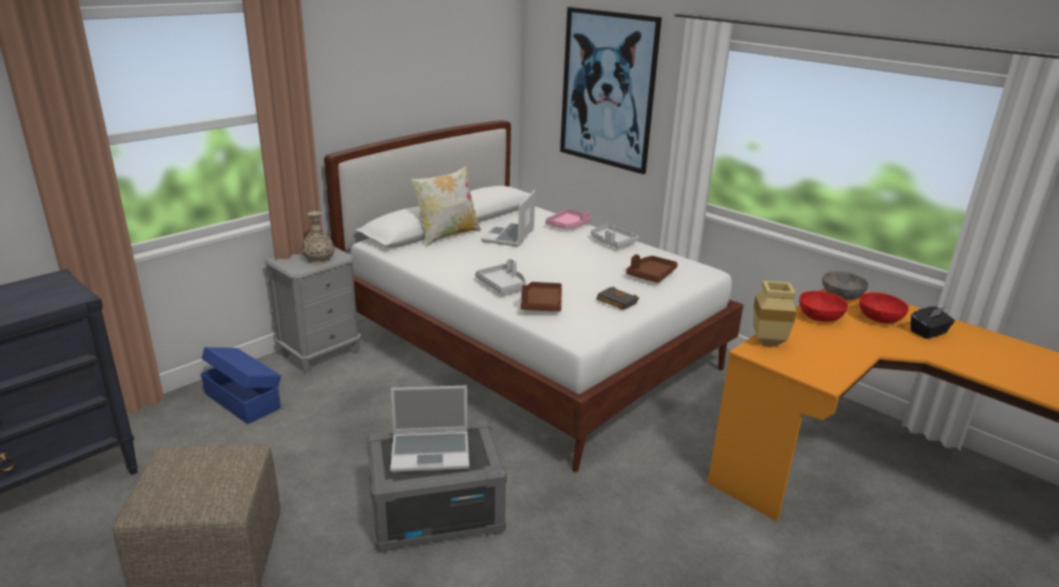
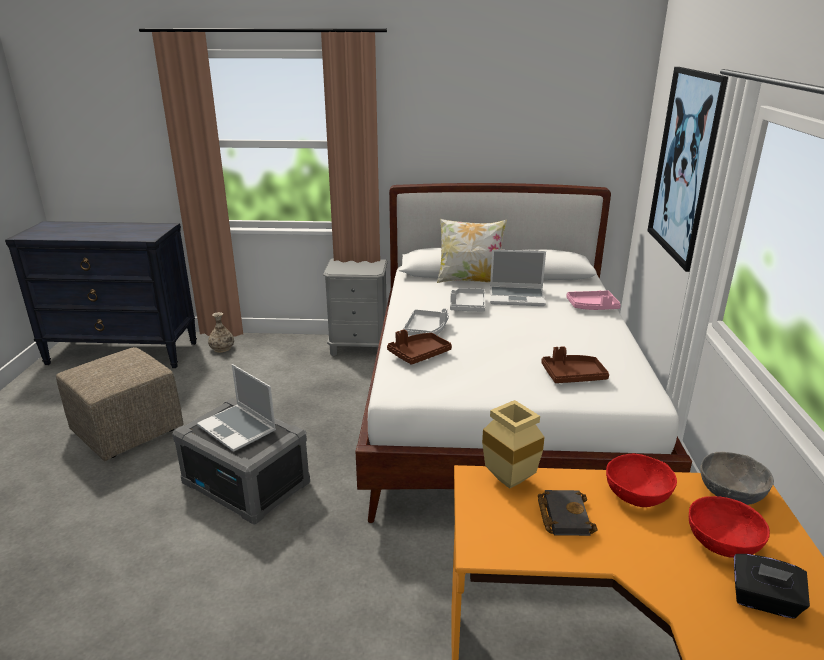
camera: 50 degrees right, 0 degrees up
blue storage box [201,347,281,424] -> none
vase [302,211,335,263] -> vase moved to [208,312,234,353]
laptop [481,190,535,247] -> laptop turned 150 degrees counterclockwise [490,249,546,306]
grey tray [591,224,639,248] -> grey tray moved to [450,288,485,311]
black book [596,286,639,310] -> black book moved to [538,490,598,536]

